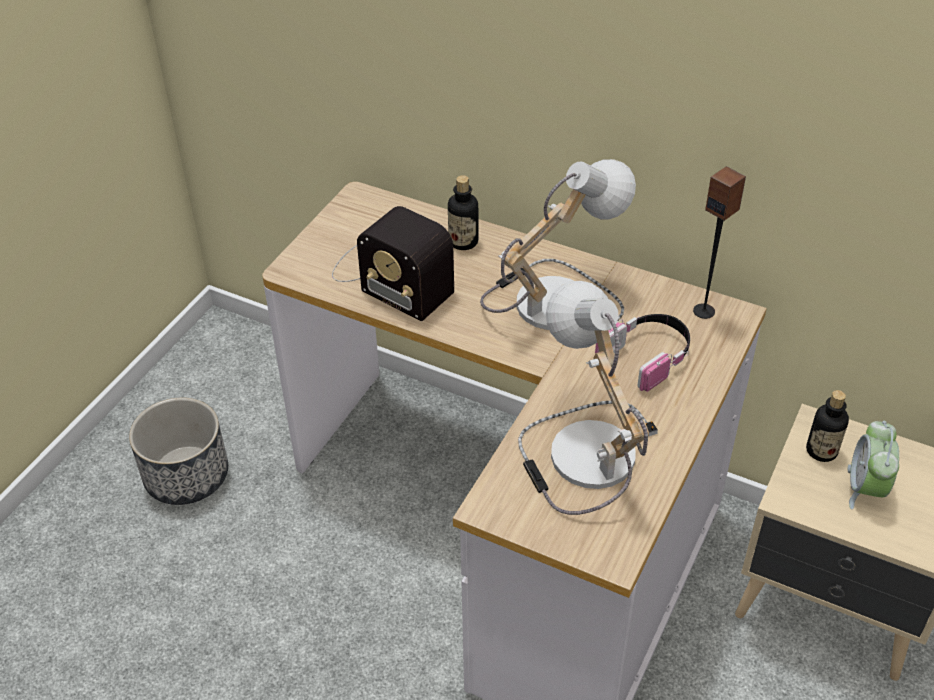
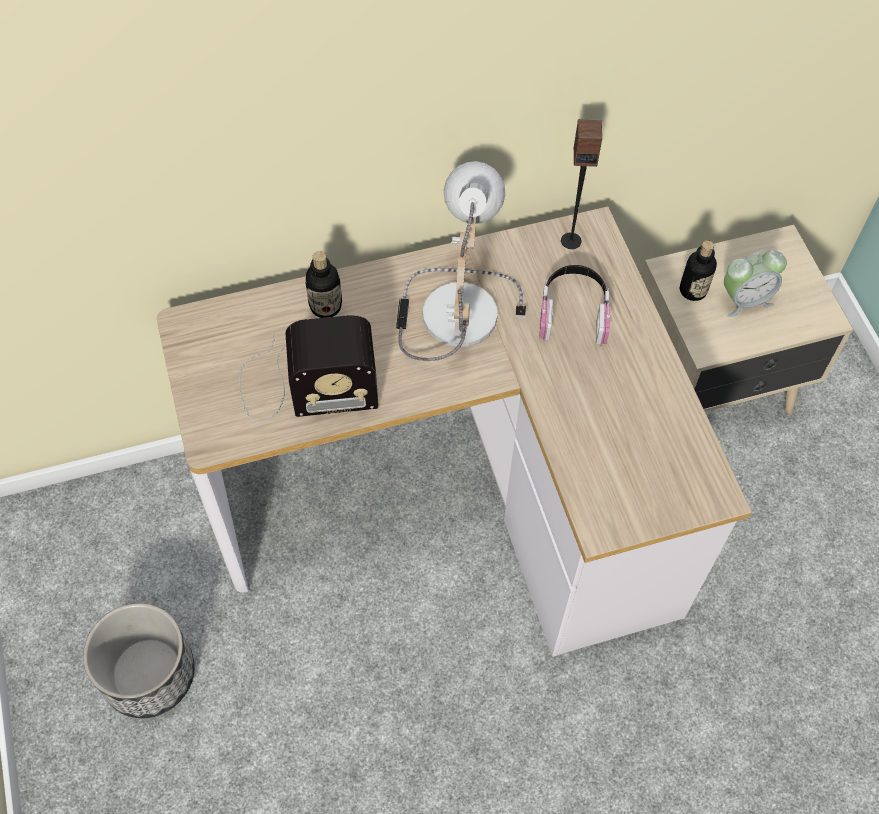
camera: 45 degrees left, 15 degrees up
table lamp [518,281,658,515] -> none
alarm clock [848,421,899,509] -> alarm clock turned 75 degrees counterclockwise [724,249,787,317]

